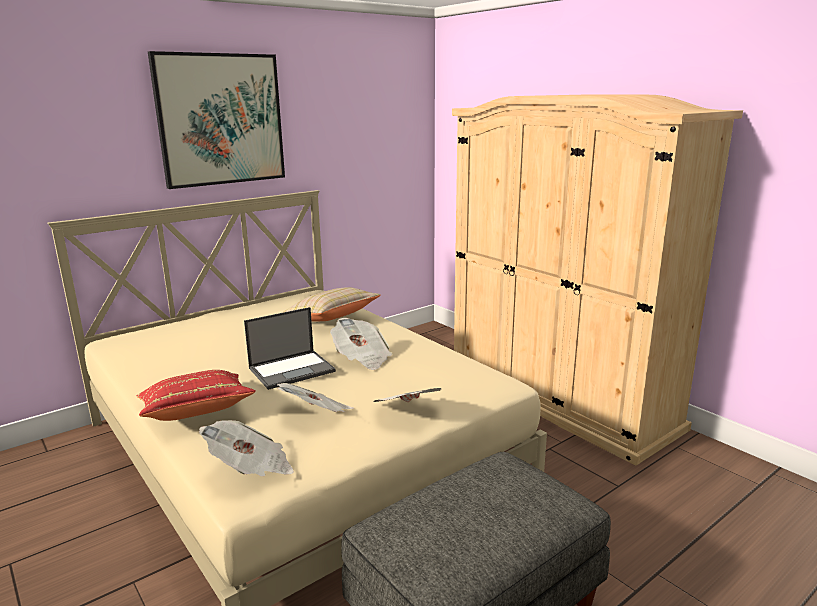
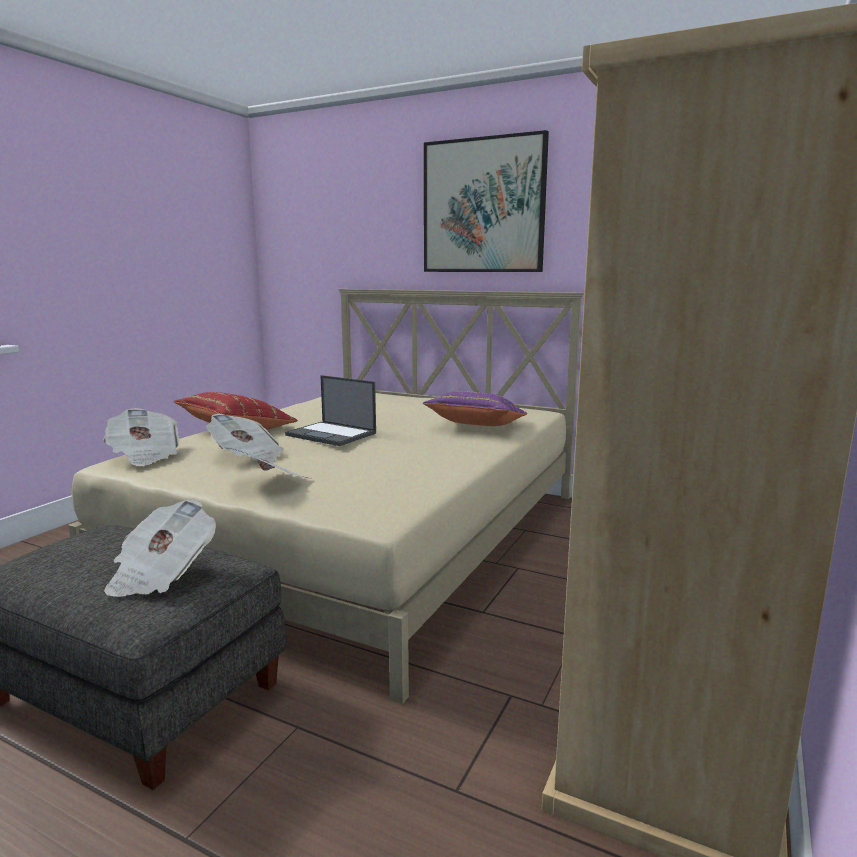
camera: 65 degrees right, 5 degrees down
beige pillow [282,287,381,322] -> purple pillow [423,391,527,426]
newspaper [330,318,392,370] -> newspaper moved to [104,500,216,597]

